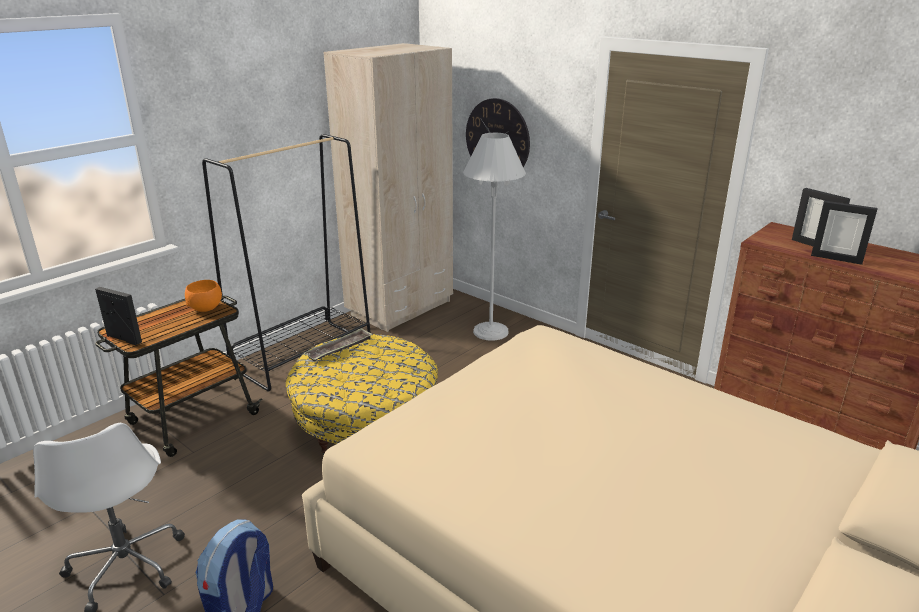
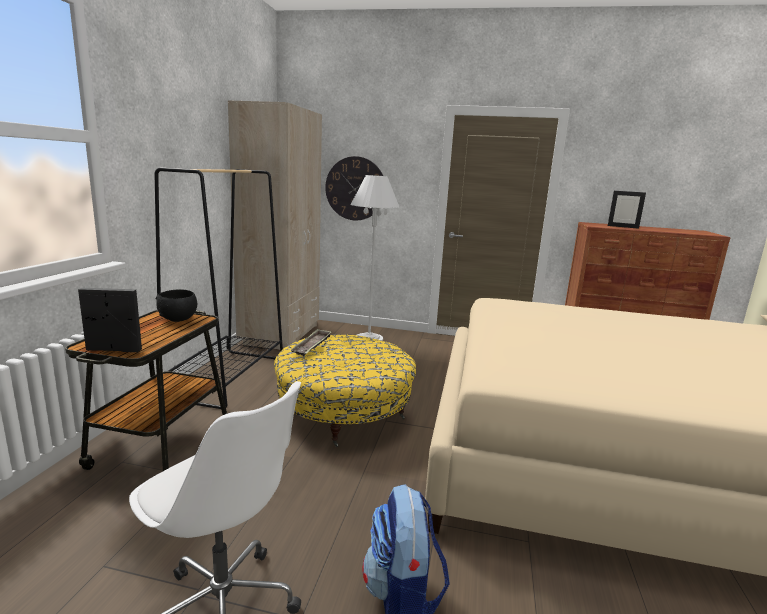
camera: 30 degrees left, 10 degrees down
orange bowl [185,280,222,312] -> black bowl [156,289,197,322]
picture frame [811,201,878,265] -> none

